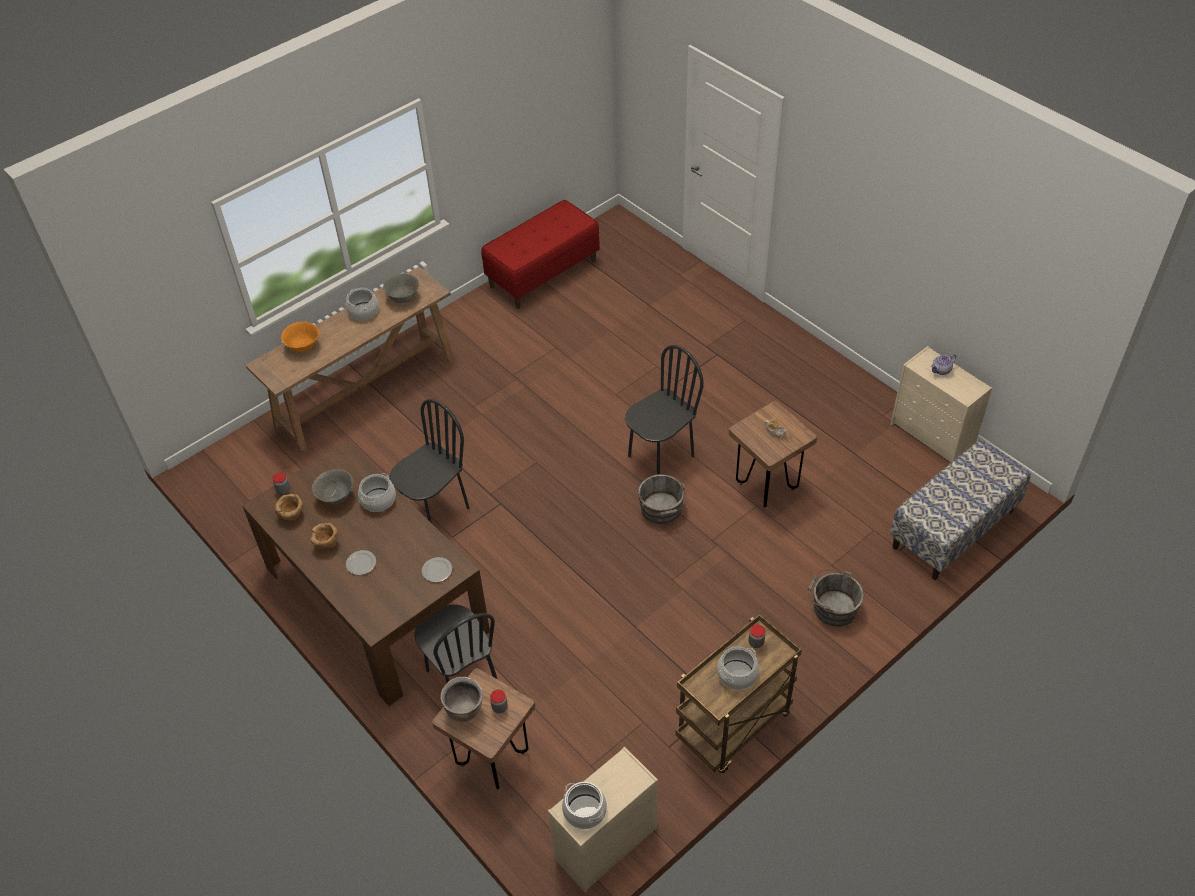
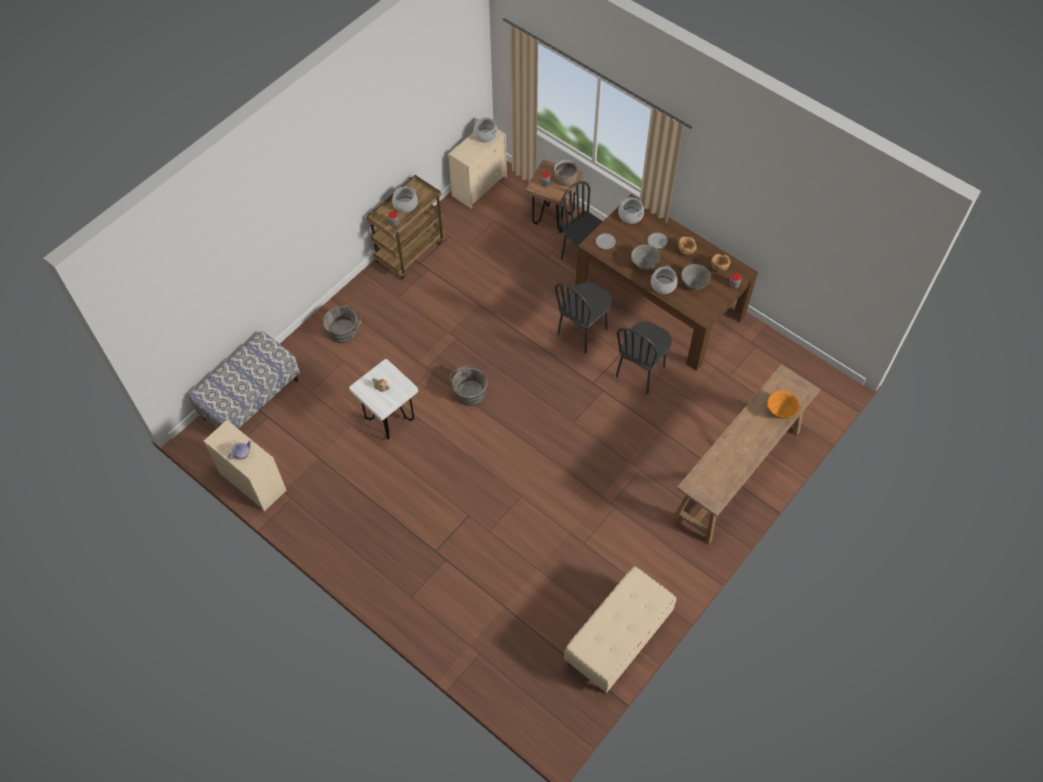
camera: 170 degrees right, 10 degrees up
cooking pot [346,288,379,321] -> cooking pot moved to [618,197,644,224]
grey bowl [383,273,419,303] -> grey bowl moved to [631,244,660,270]
red bench [481,200,600,309] -> beige bench [564,566,676,693]
black chair [625,345,704,474] -> black chair moved to [555,282,612,354]
brown stool [729,401,817,507] -> white stool [349,359,418,440]

